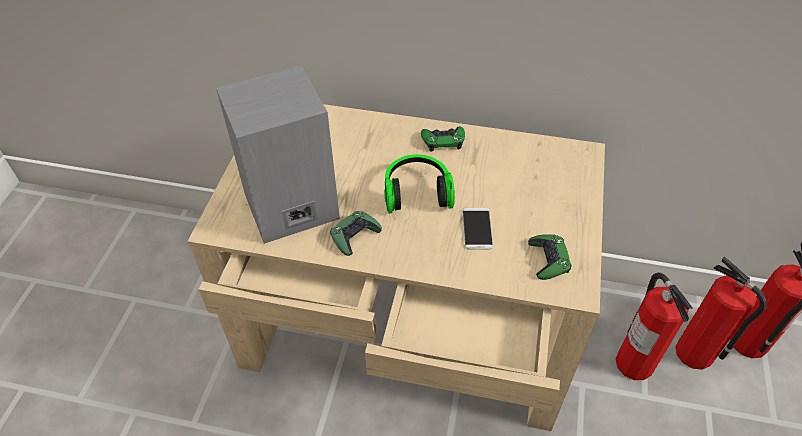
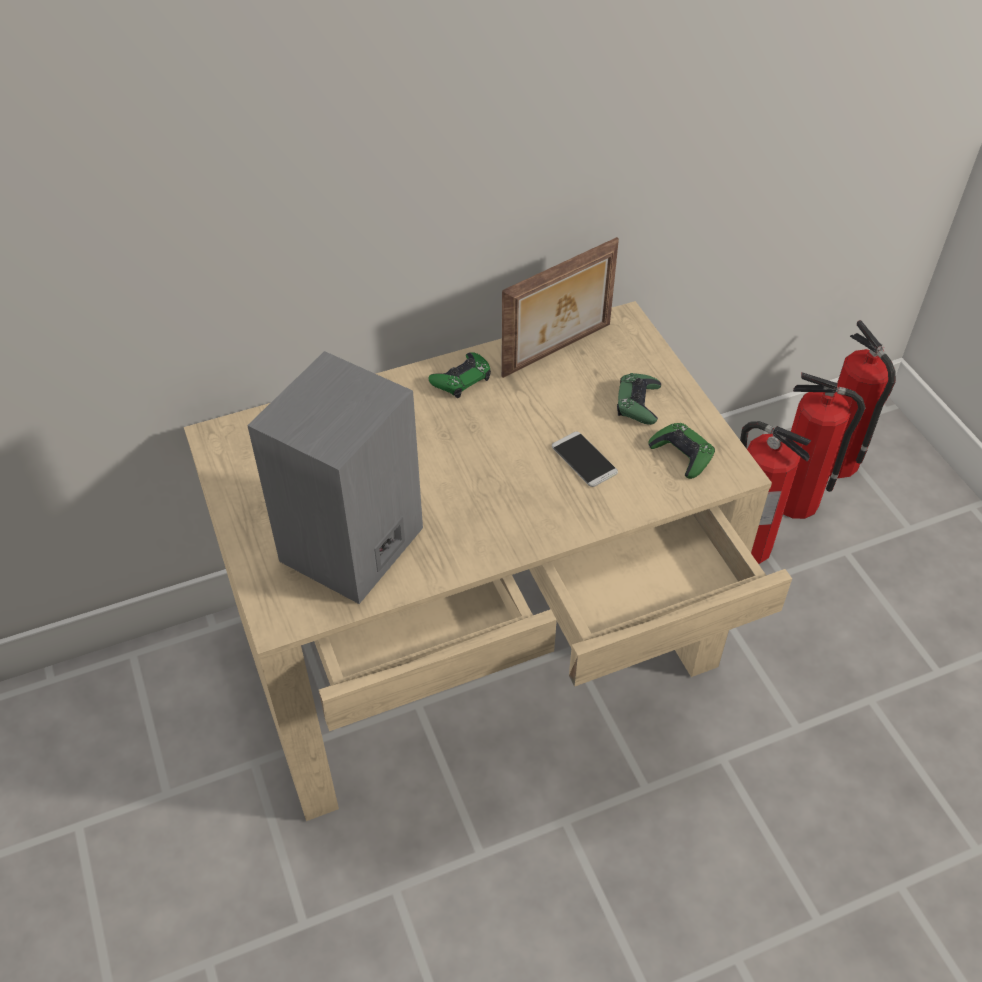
camera: 35 degrees left, 0 degrees up
green game controller [330,211,382,256] -> green game controller moved to [617,373,661,425]
headphones [384,154,455,213] -> none
none -> picture frame [501,237,619,378]

